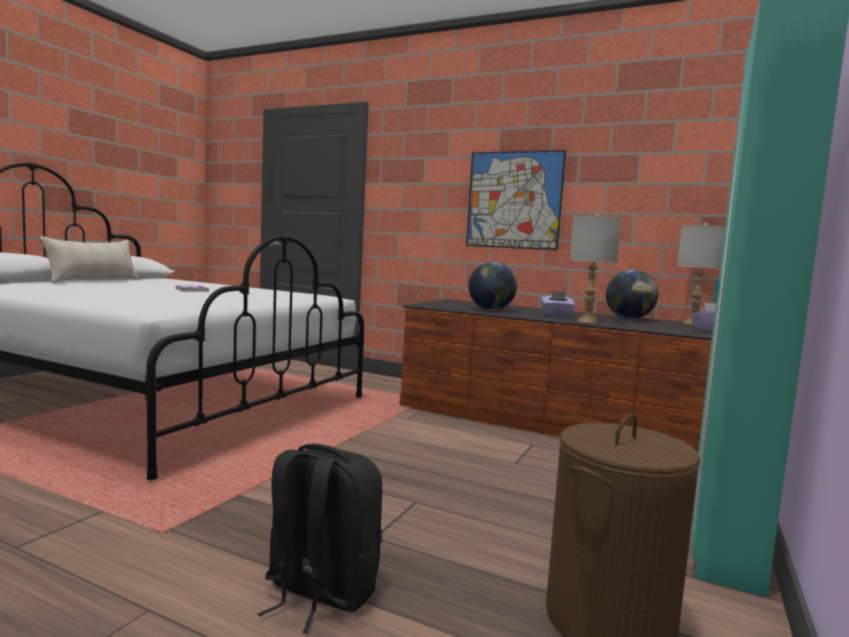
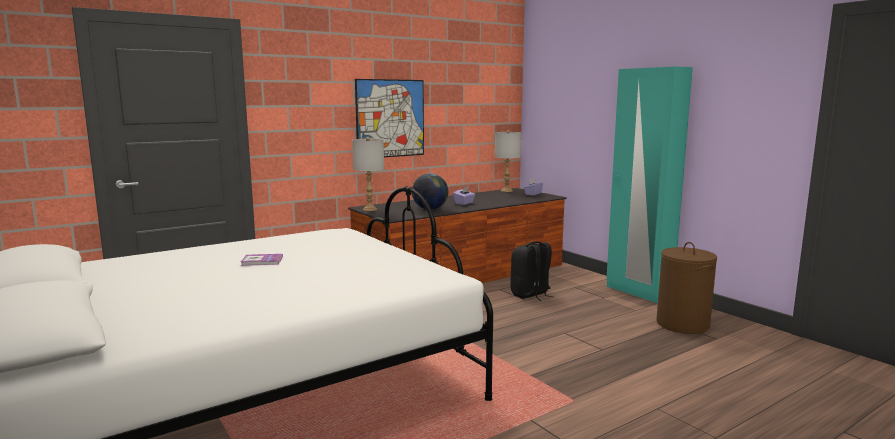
camera: 60 degrees left, 5 degrees up
beige pillow [40,236,138,283] -> none
black backpack [257,444,382,634] -> black backpack moved to [510,241,553,301]
grey table lamp [570,214,621,324] -> grey table lamp moved to [352,137,384,211]
globe [606,270,658,319] -> none

